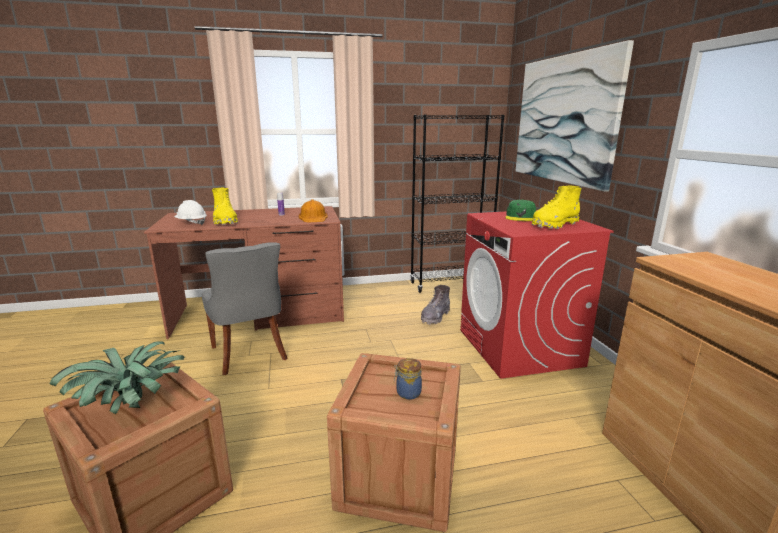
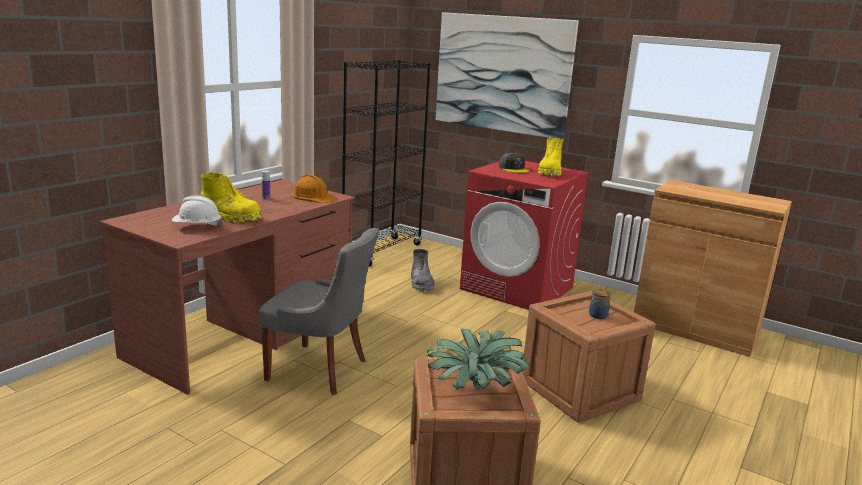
camera: 45 degrees left, 0 degrees up
green cap [505,200,536,221] -> grey cap [499,153,529,173]

